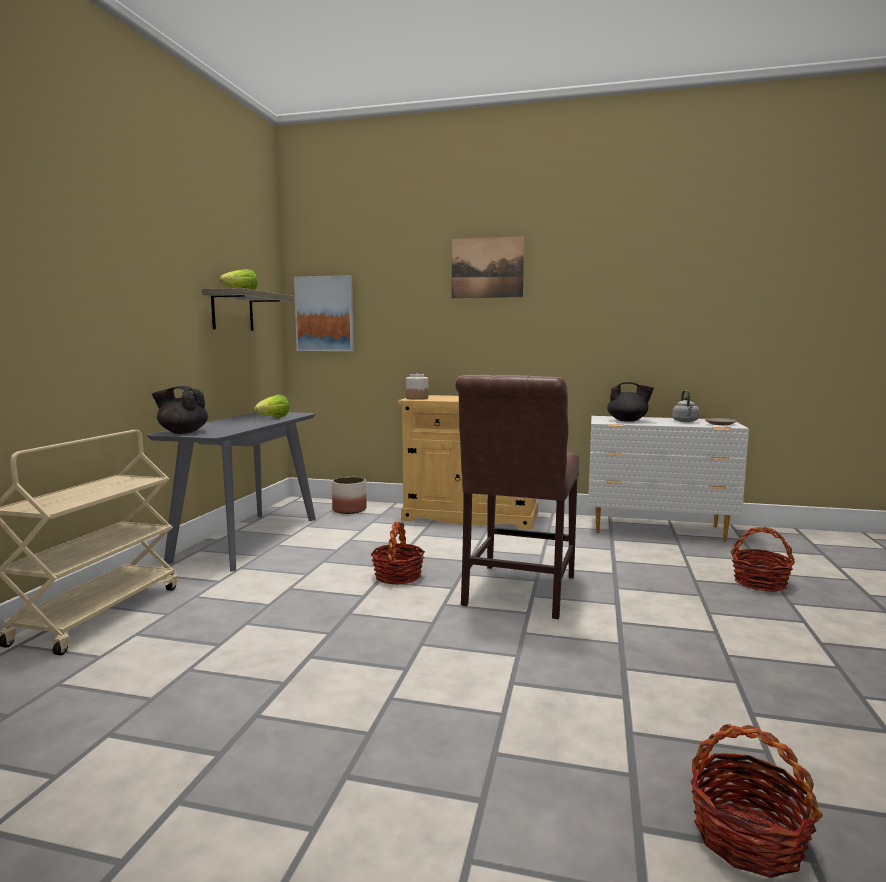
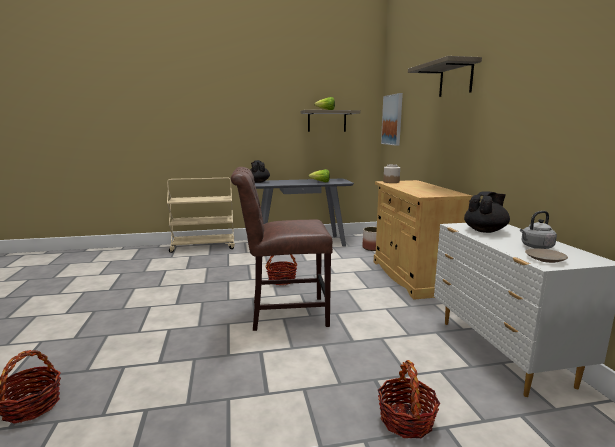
camera: 65 degrees right, 5 degrees up
picture [452,236,524,299] -> shelf [408,56,482,97]
black teapot [607,382,654,422] -> black teapot turned 120 degrees counterclockwise [464,191,510,233]

